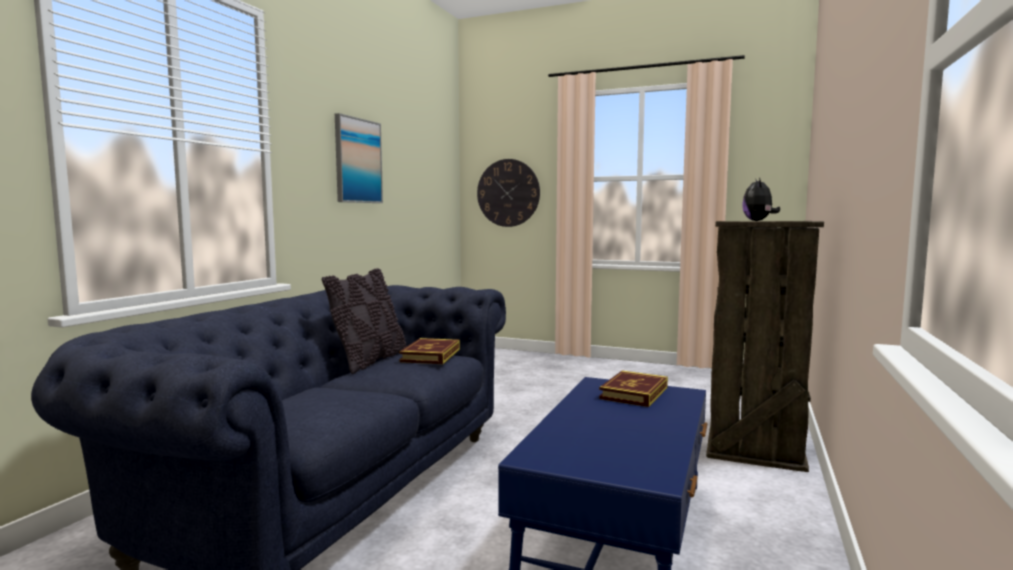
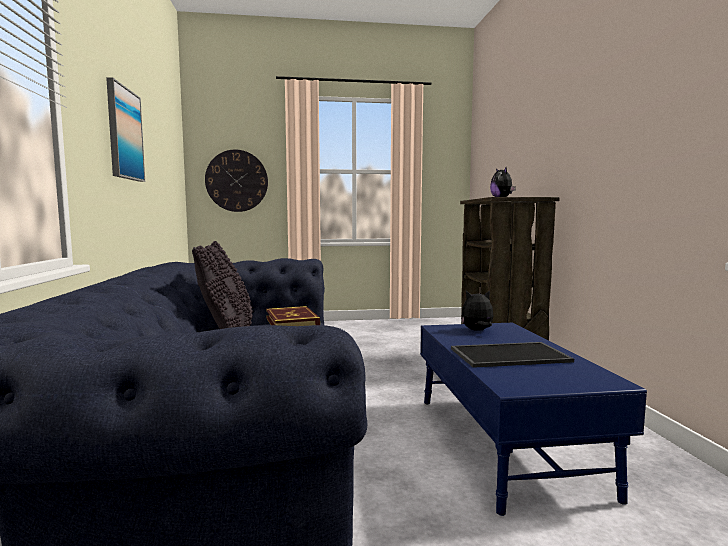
camera: 30 degrees left, 0 degrees up
book [599,371,668,407] -> plush toy [461,290,494,331]
none -> tray [451,342,574,368]

